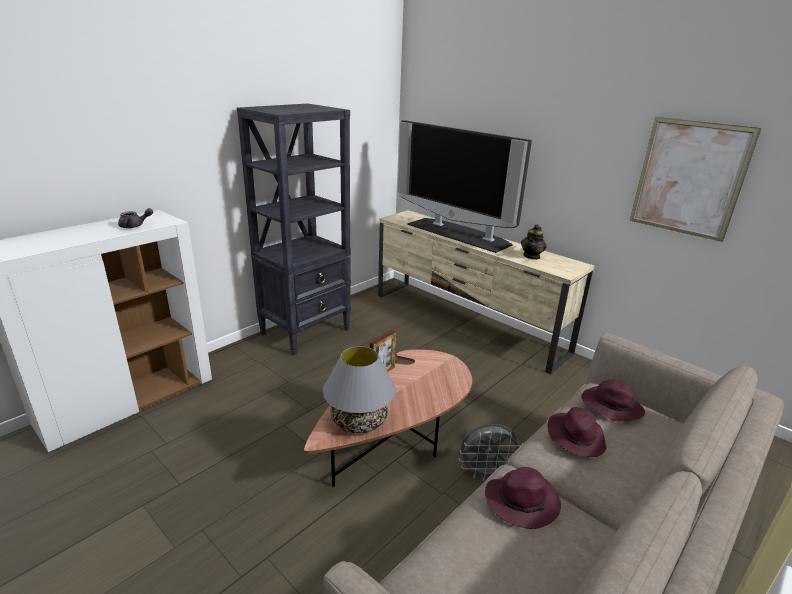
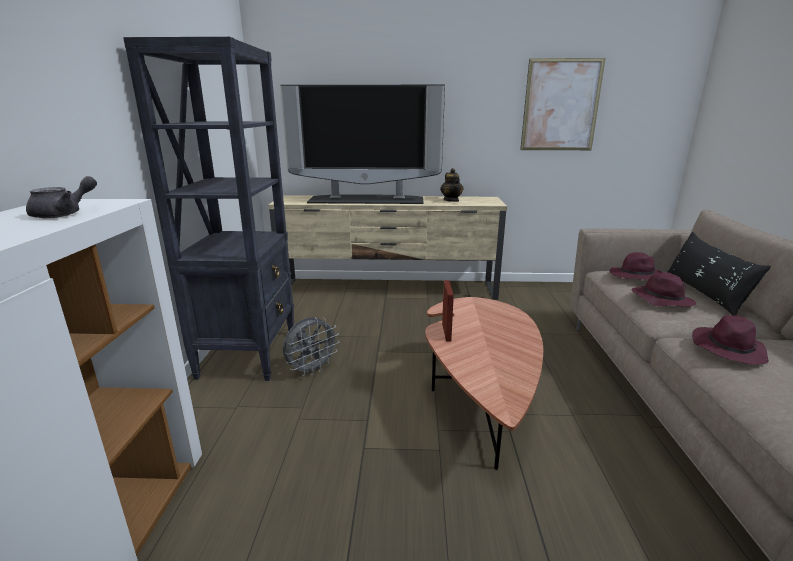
camera: 40 degrees left, 5 degrees down
grey table lamp [323,346,396,433] -> none
grey fan [459,424,523,481] -> grey fan moved to [283,317,340,376]
none -> black pillow [667,232,771,316]

